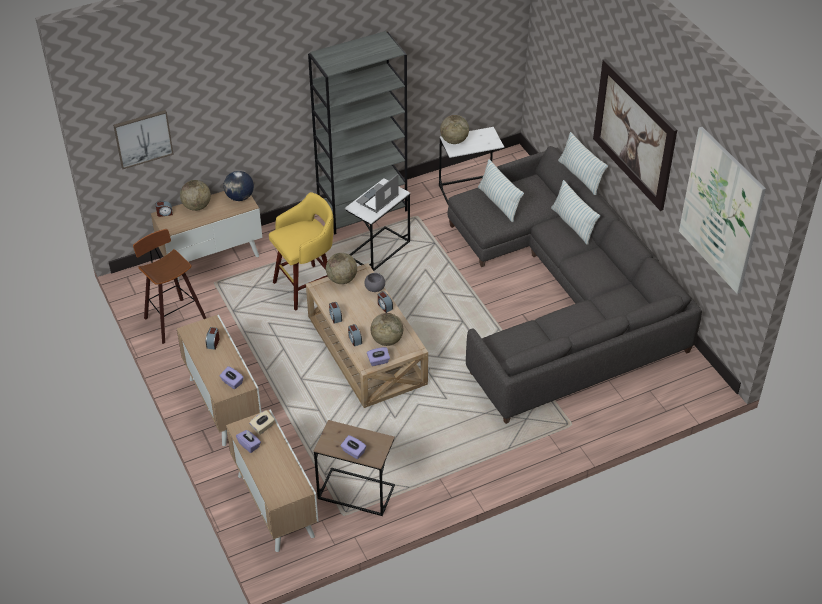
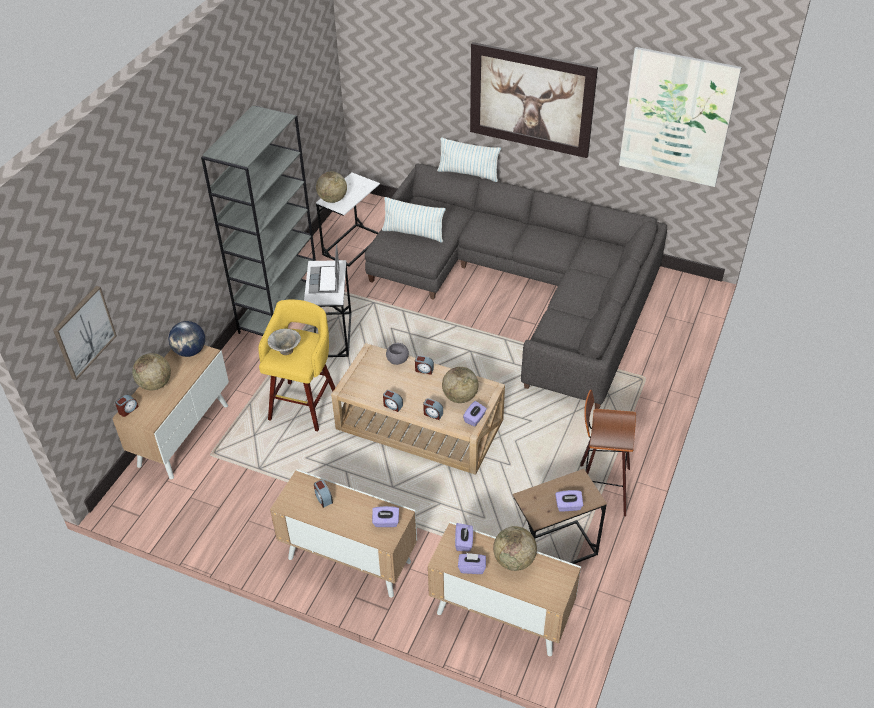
camera: 40 degrees left, 0 degrees up
stool [133,229,206,344] -> stool moved to [580,390,636,516]
beige tissue box [249,410,275,435] -> purple tissue box [455,523,473,551]
globe [326,253,357,284] -> globe moved to [493,526,537,571]
pillow [551,180,600,245] -> none
none -> bowl [268,329,301,355]

